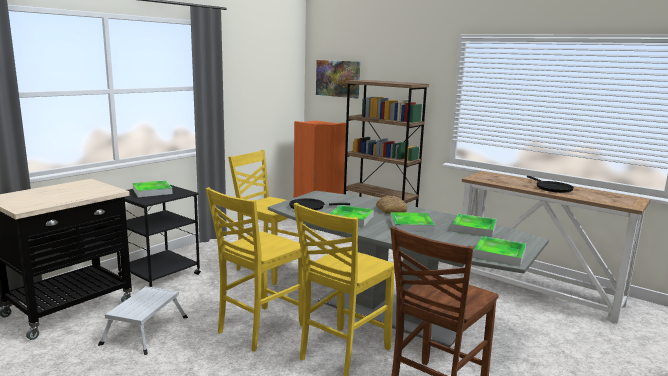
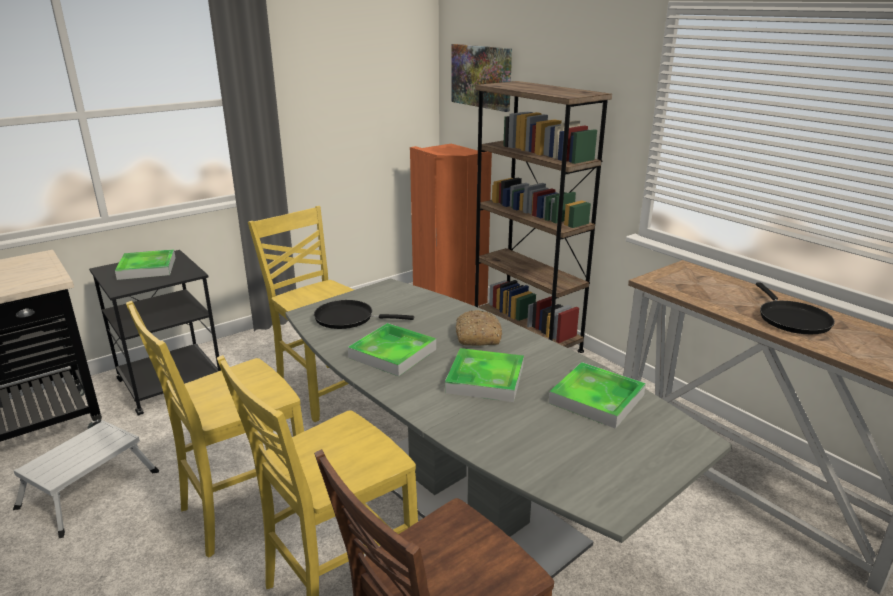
camera: 15 degrees right, 10 degrees up
tray [473,236,526,267] -> none

